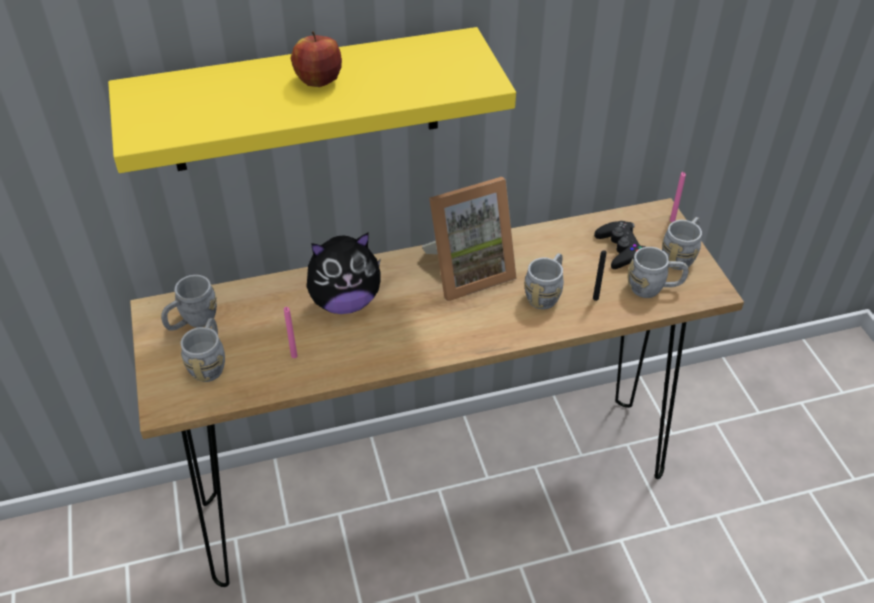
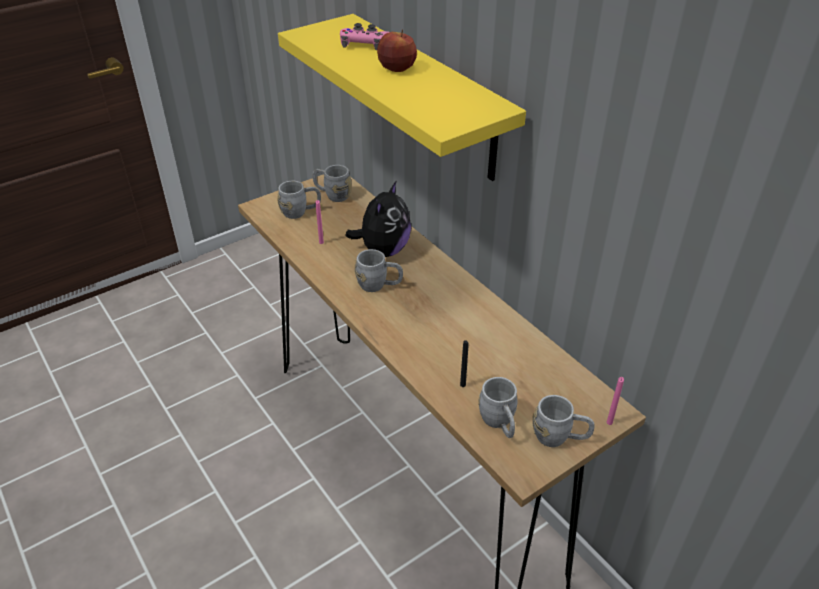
camera: 70 degrees right, 5 degrees down
plush toy [307,232,381,314] -> plush toy turned 120 degrees counterclockwise [345,180,411,257]
picture frame [422,177,517,301] -> none
grey mug [524,253,564,310] -> grey mug moved to [355,249,403,292]
black game controller [594,221,645,269] -> none
none -> pink game controller [340,23,389,50]

